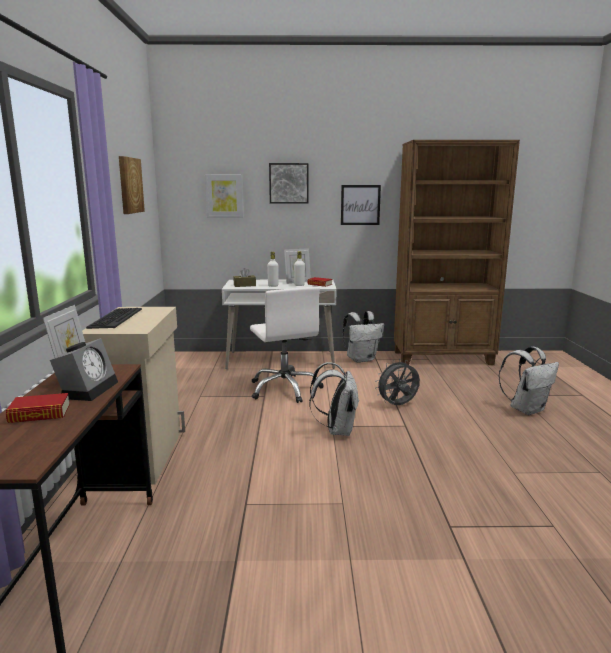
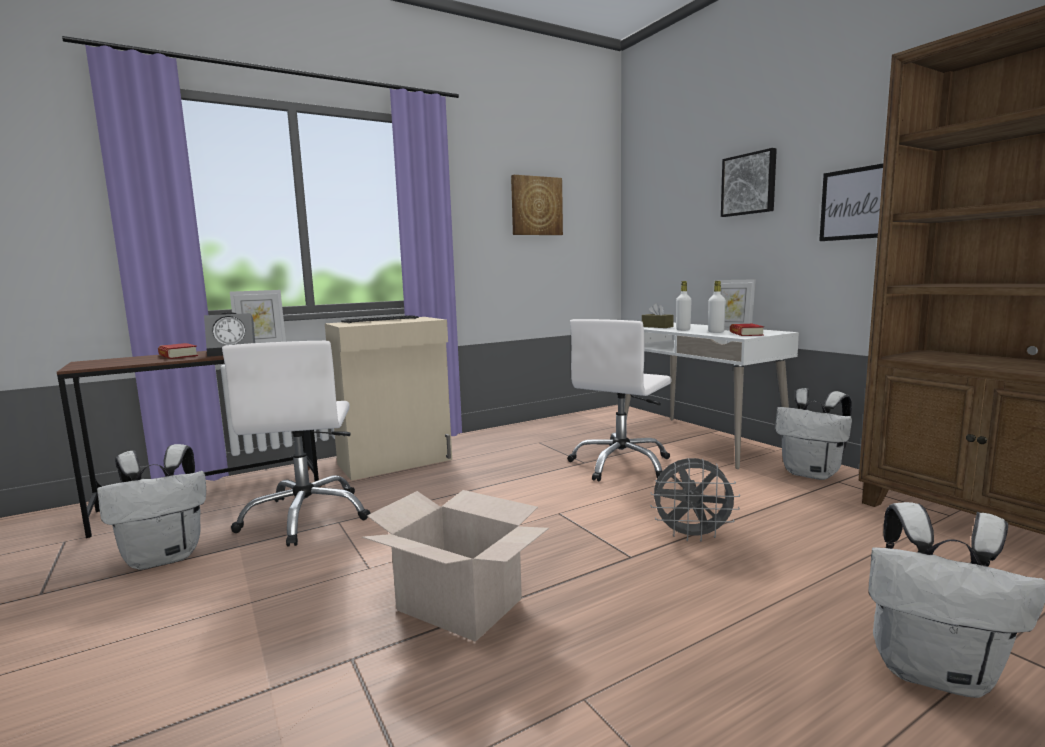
camera: 60 degrees right, 5 degrees down
picture [205,174,243,218] -> none
white backpack [309,362,359,436] -> white backpack moved to [97,444,206,570]
grey fan [375,359,420,405] -> grey fan turned 150 degrees clockwise [650,458,740,542]
none -> white office chair [222,341,370,547]
none -> cardboard box [362,490,549,642]

